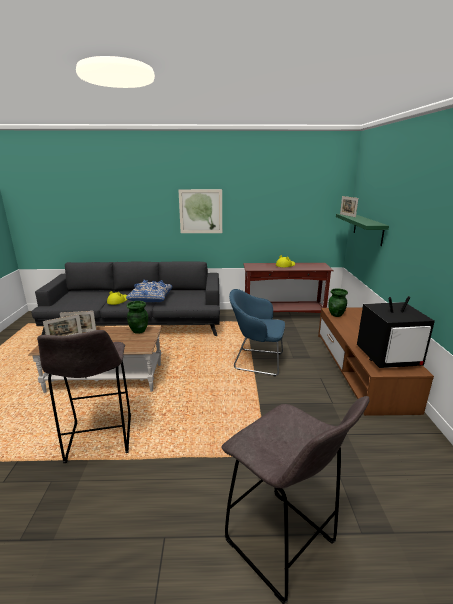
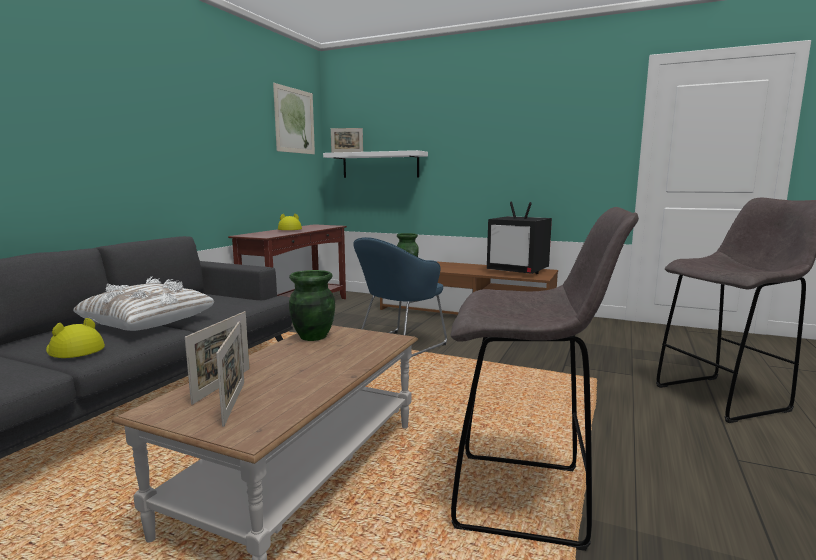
camera: 65 degrees left, 10 degrees down
blue pillow [126,280,173,302] -> white pillow [73,276,214,331]
picture [179,189,222,233] -> picture moved to [273,83,315,154]
green shelf [336,214,389,246] -> white shelf [323,150,428,178]
television [357,296,435,368] -> television turned 105 degrees clockwise [487,202,552,274]

